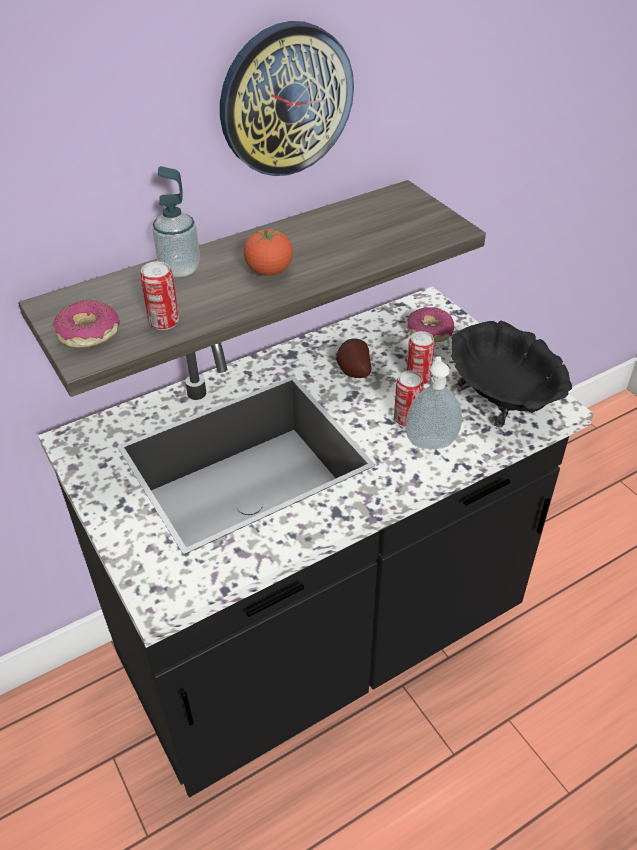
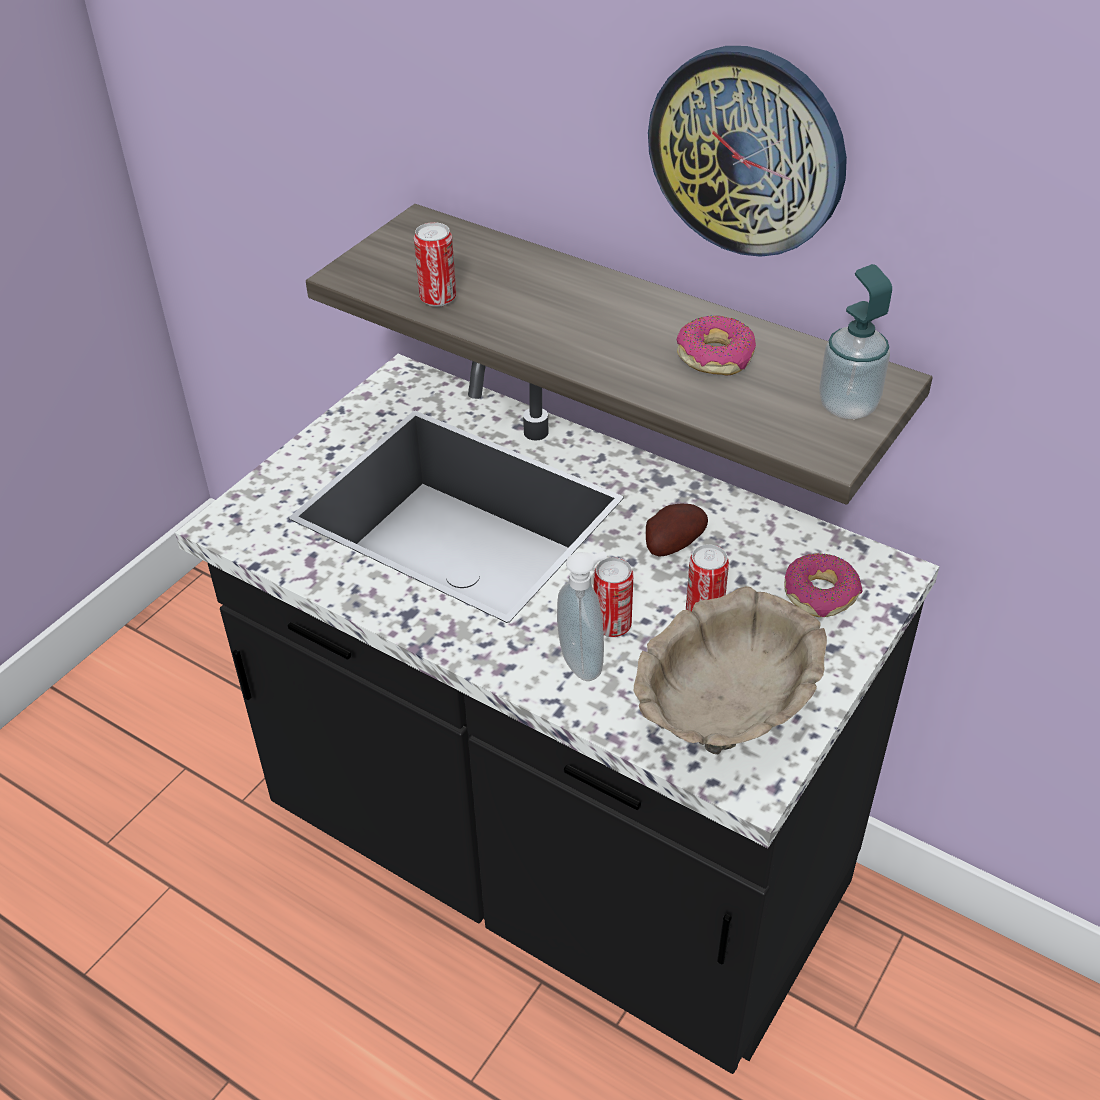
camera: 65 degrees right, 0 degrees up
donut [53,300,120,348] -> donut moved to [677,315,756,376]
soap dispenser [152,166,200,277] -> soap dispenser moved to [819,264,892,419]
tomato [244,228,293,276] -> none
black bowl [451,320,572,427] -> beige bowl [634,586,827,754]

